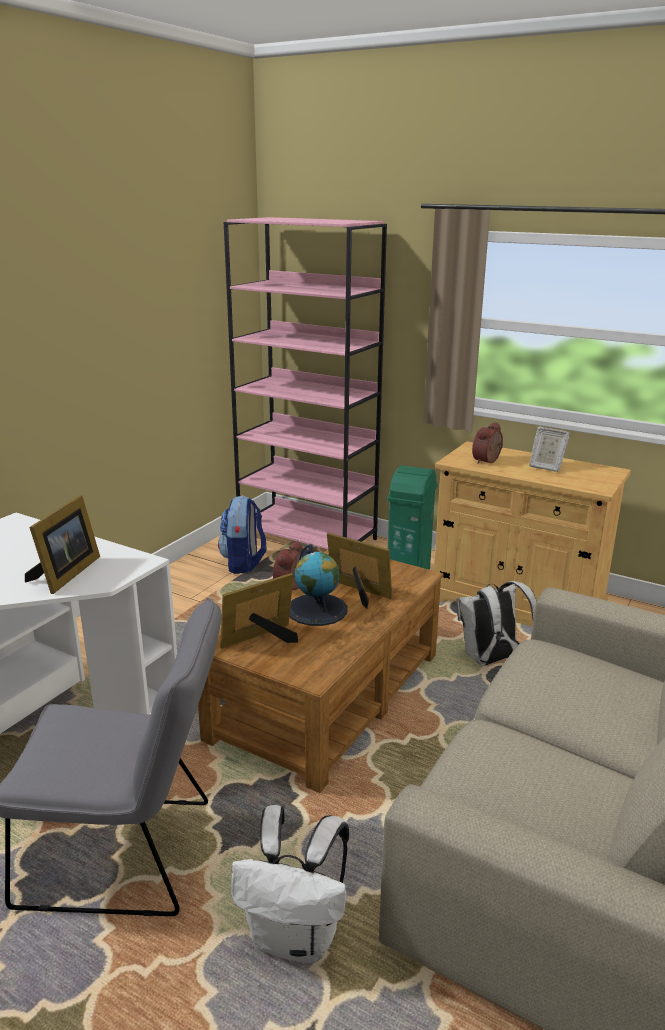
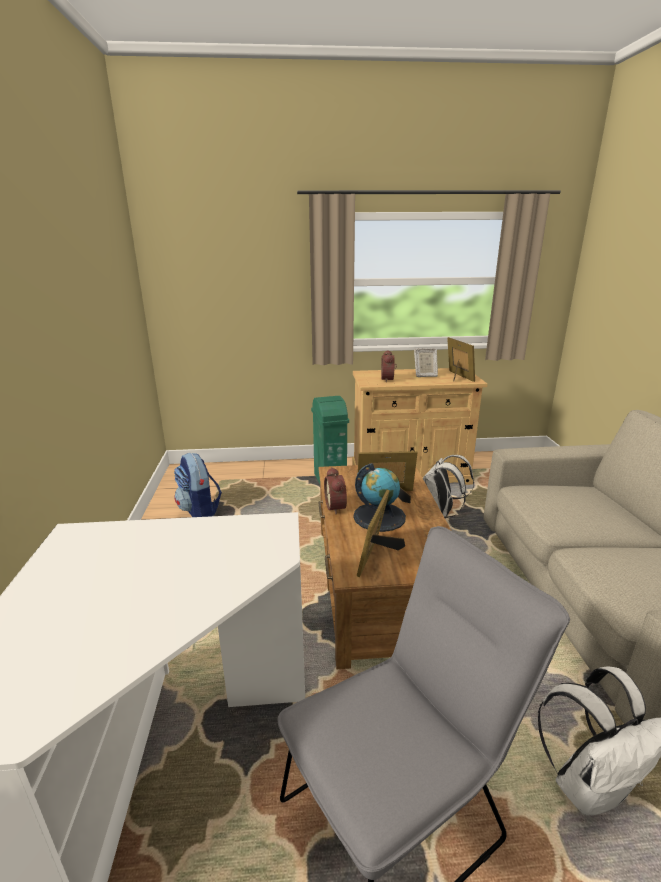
camera: 35 degrees left, 0 degrees up
picture frame [25,495,100,594] -> picture frame moved to [447,337,475,382]
pink bookcase [224,217,387,550] -> none

